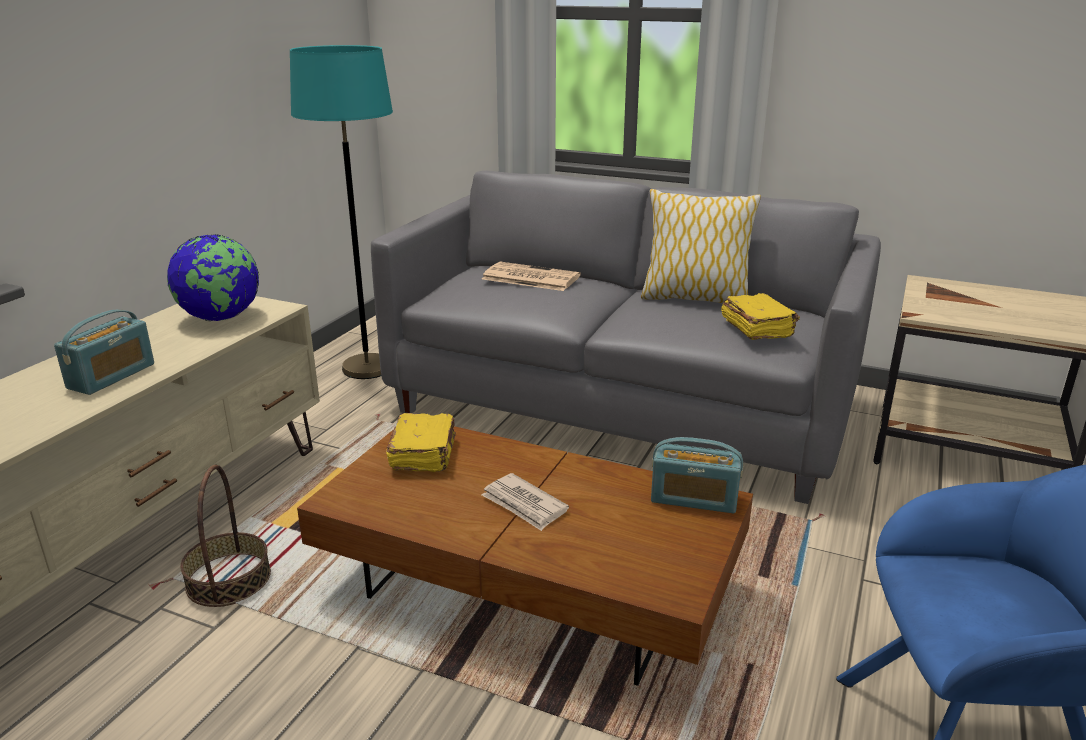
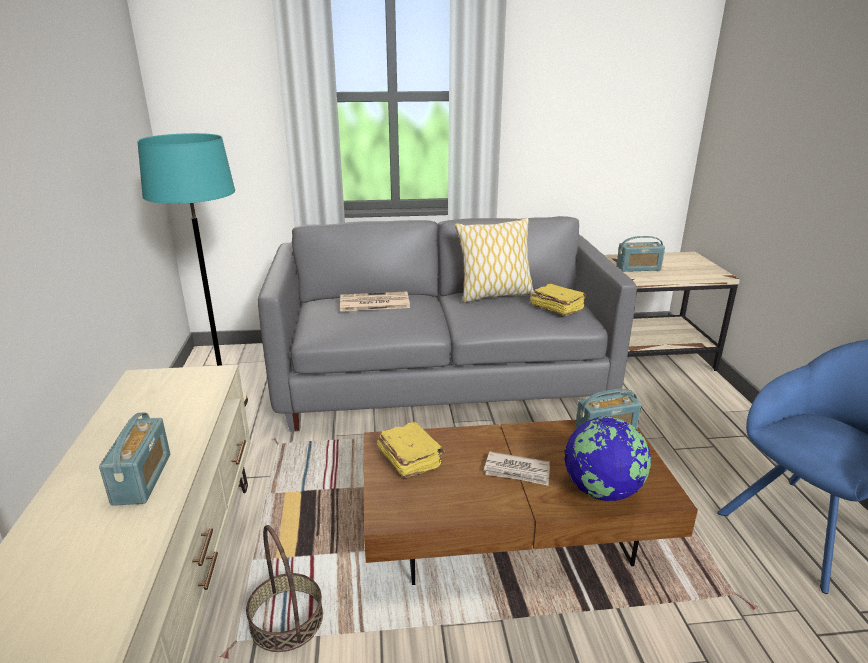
camera: 30 degrees left, 0 degrees up
globe [167,234,259,321] -> globe moved to [564,417,651,501]
none -> radio [616,236,665,272]

